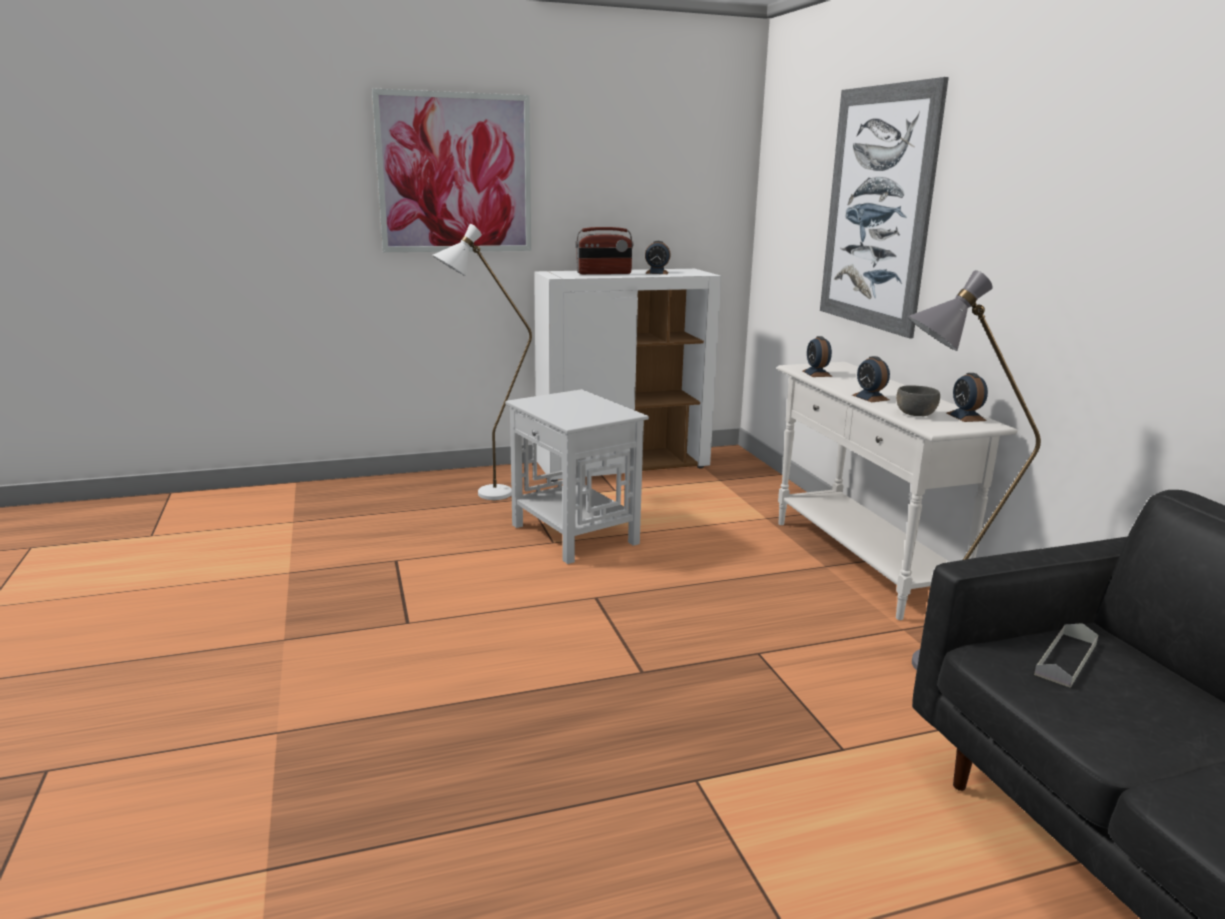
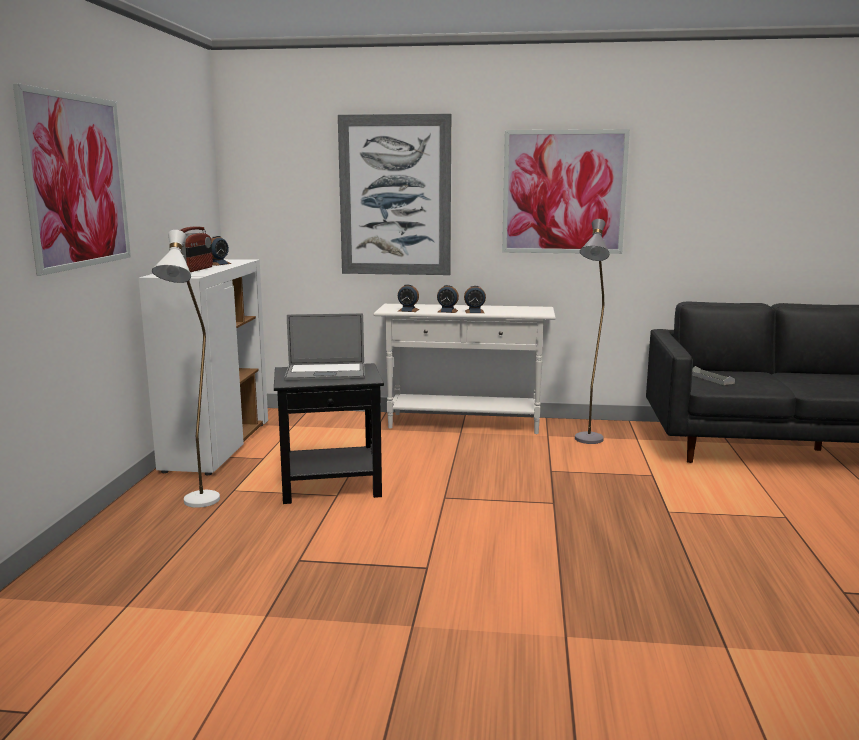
camera: 65 degrees left, 5 degrees down
white side table [505,389,649,564] -> black side table [274,363,384,504]
grey bowl [896,386,940,416] -> none
alarm clock [947,373,988,422] -> alarm clock moved to [437,285,459,313]
none -> laptop [284,313,365,380]
none -> picture [502,129,630,254]

